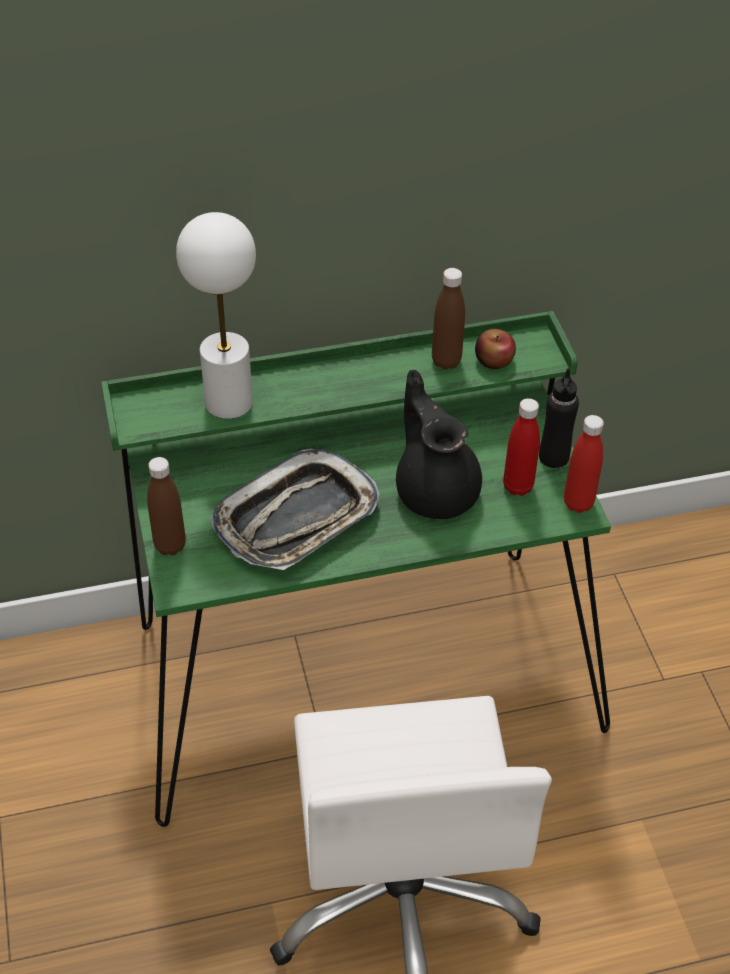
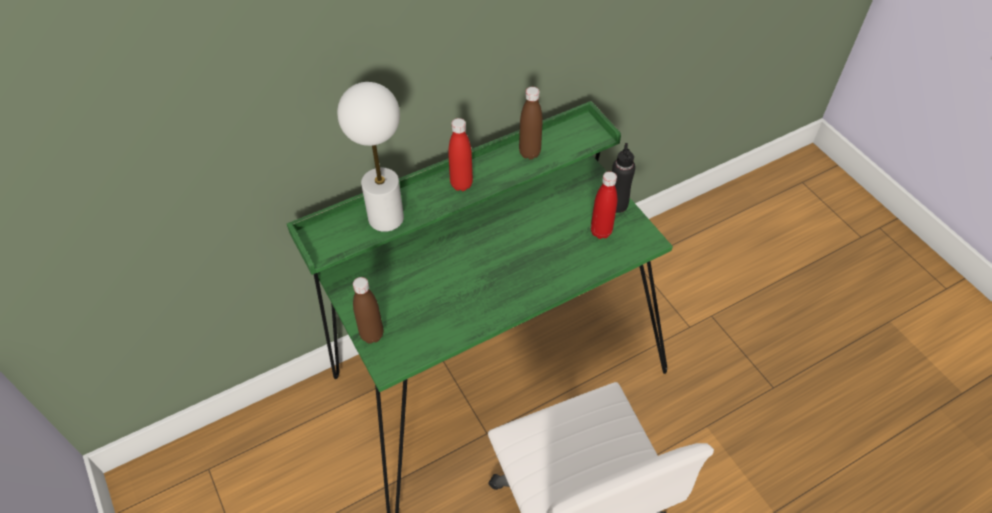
camera: 15 degrees left, 5 degrees up
tray [211,449,380,570] -> none
black teapot [396,370,482,519] -> none
apple [475,329,516,369] -> none
red bottle [564,415,604,513] -> red bottle moved to [448,118,473,191]

